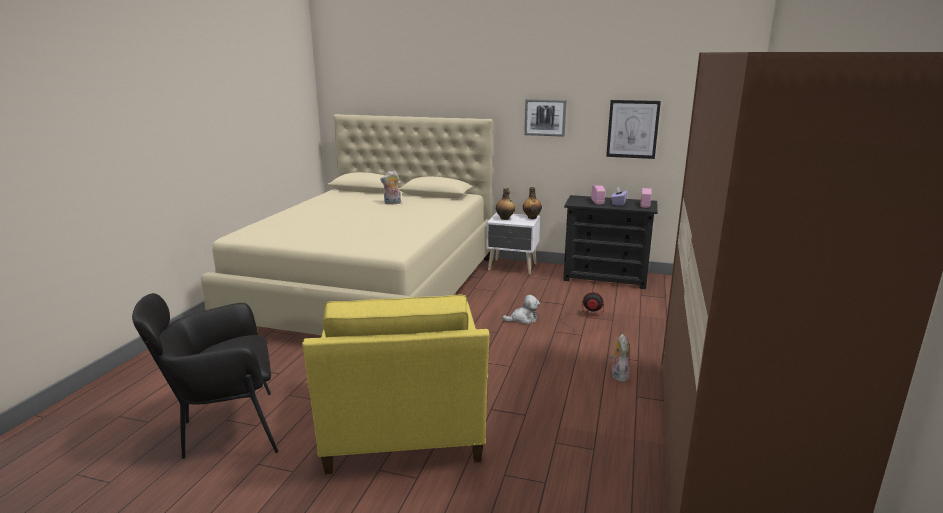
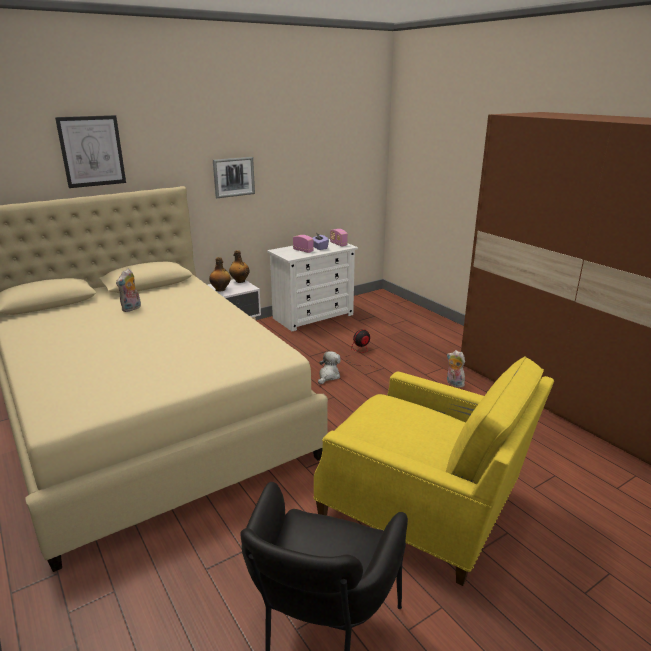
camera: 50 degrees left, 5 degrees up
black dresser [563,195,658,289] -> white dresser [267,239,358,331]
picture [606,100,661,159] -> picture moved to [55,115,126,188]

